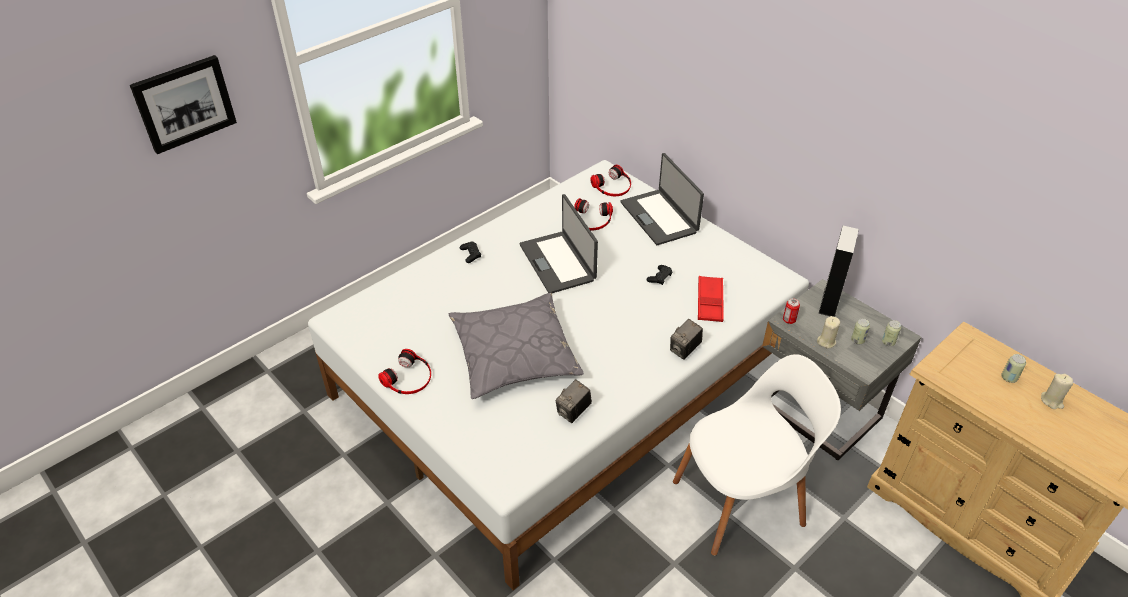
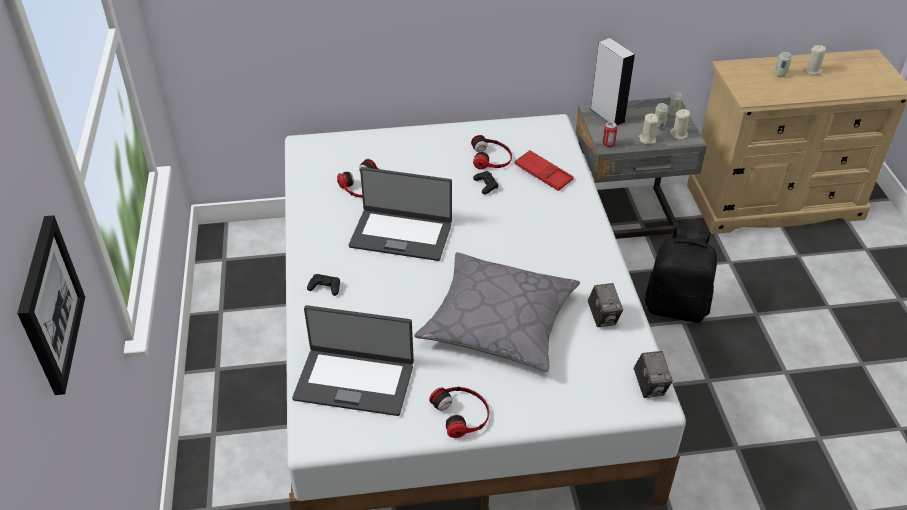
camera: 55 degrees left, 0 degrees up
headphones [591,165,631,196] -> headphones moved to [471,135,512,169]
laptop [621,153,704,245] -> laptop moved to [292,305,414,416]
camera [670,319,703,360] -> camera moved to [634,351,673,398]
white chair [673,354,841,556] -> black backpack [645,227,717,323]
none -> beige candle [670,109,690,139]

